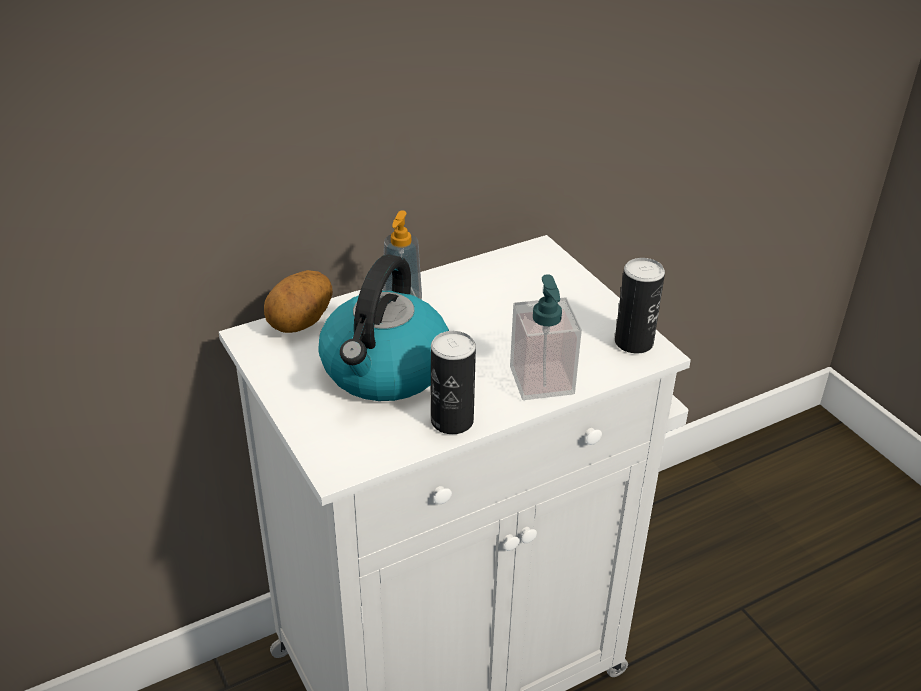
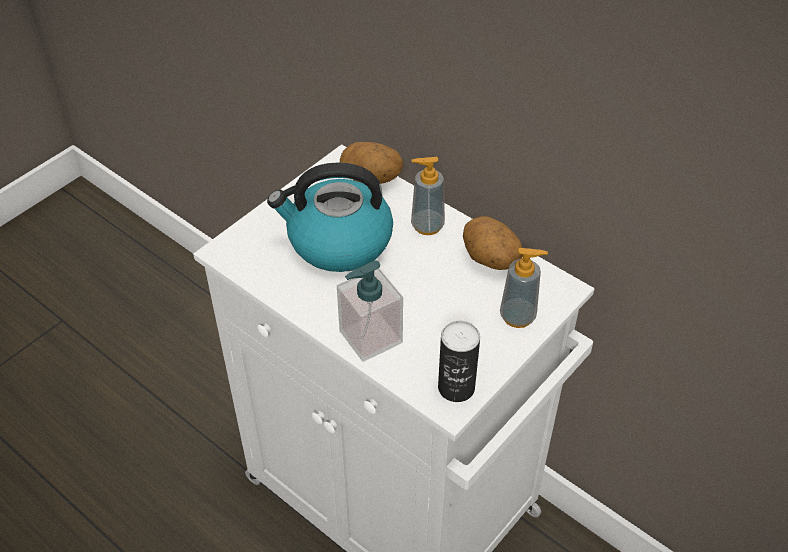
camera: 70 degrees right, 10 degrees up
can [431,331,476,434] -> none
none -> potato [463,216,523,270]
none -> soap dispenser [500,248,548,328]

